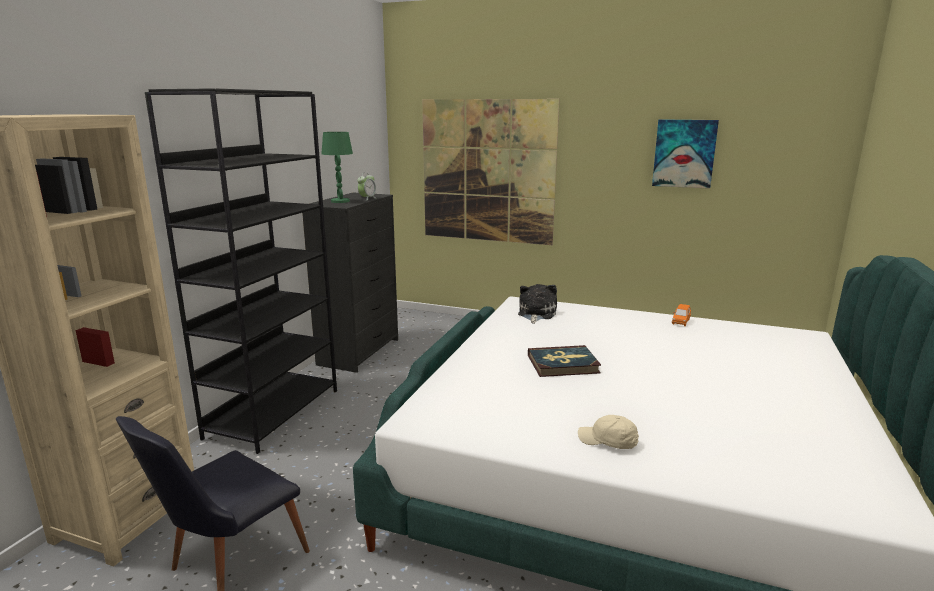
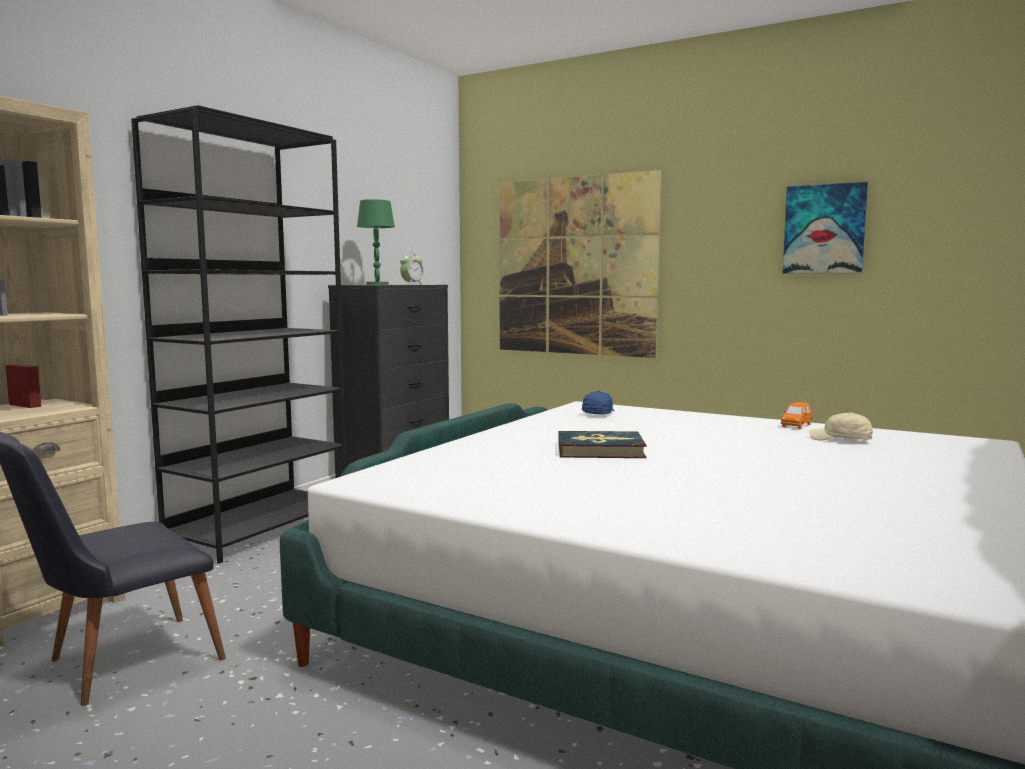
camera: 10 degrees right, 10 degrees down
plush toy [518,284,557,324] -> blue cap [582,391,614,415]
beige cap [578,415,639,449] -> beige cap moved to [809,412,873,441]

